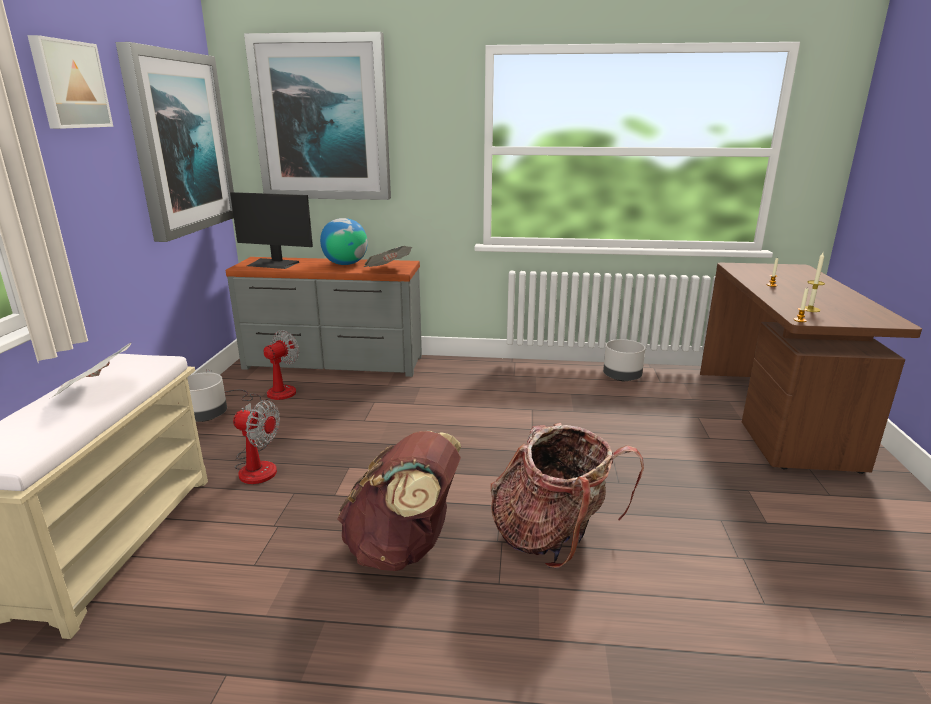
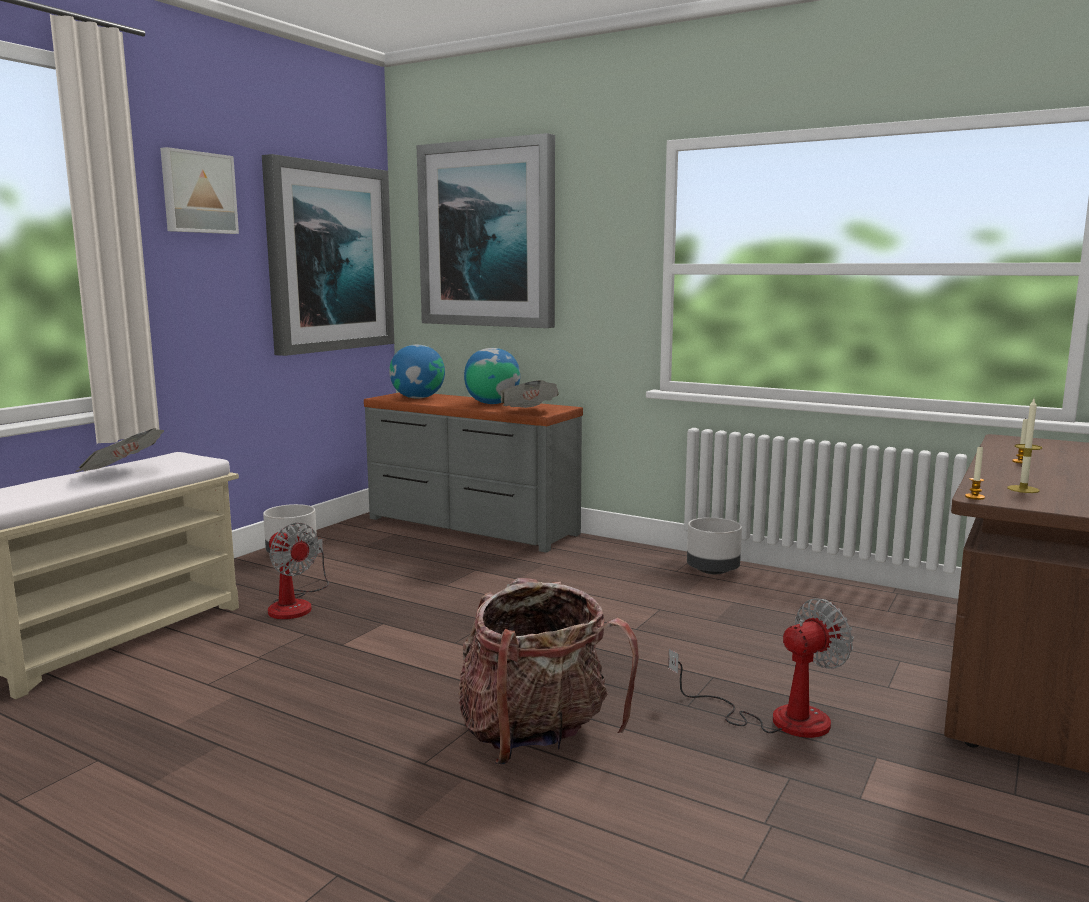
camera: 25 degrees right, 10 degrees down
fan [206,330,300,401] -> fan moved to [668,598,854,738]
monitor [230,192,313,269] -> globe [389,345,445,399]
brown backpack [337,431,461,571] -> none
grey planter [603,339,645,381] -> grey planter moved to [687,517,742,574]

